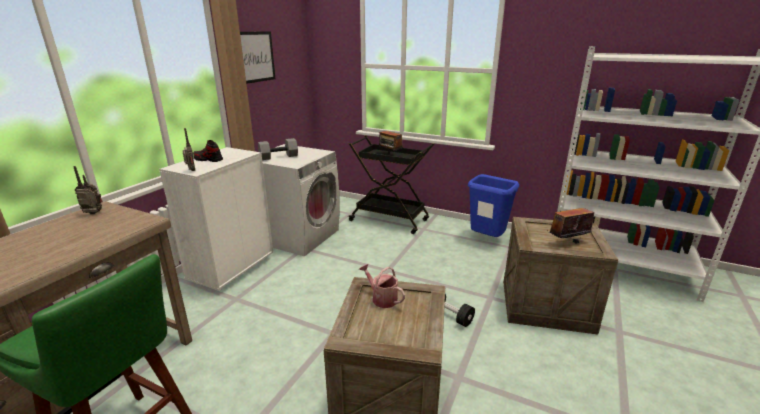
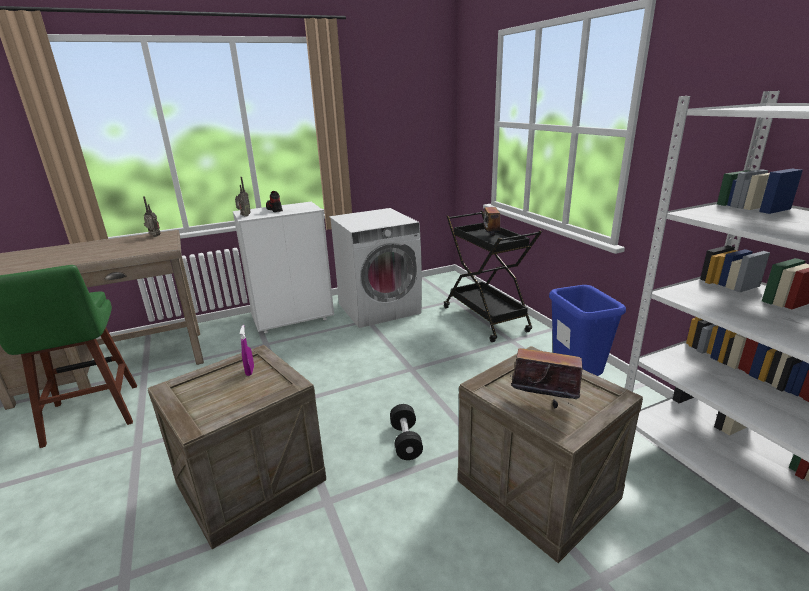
camera: 40 degrees right, 0 degrees up
picture [240,32,275,84] -> none
grey dumbbell [258,138,298,160] -> none
watering can [359,264,405,308] -> purple spray bottle [240,325,254,376]

